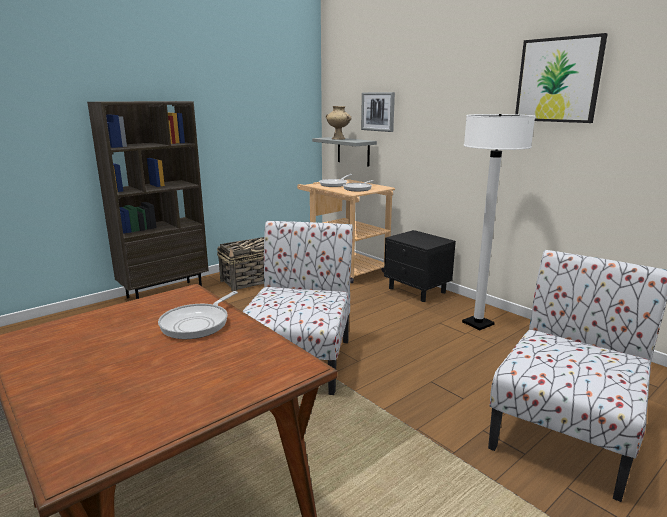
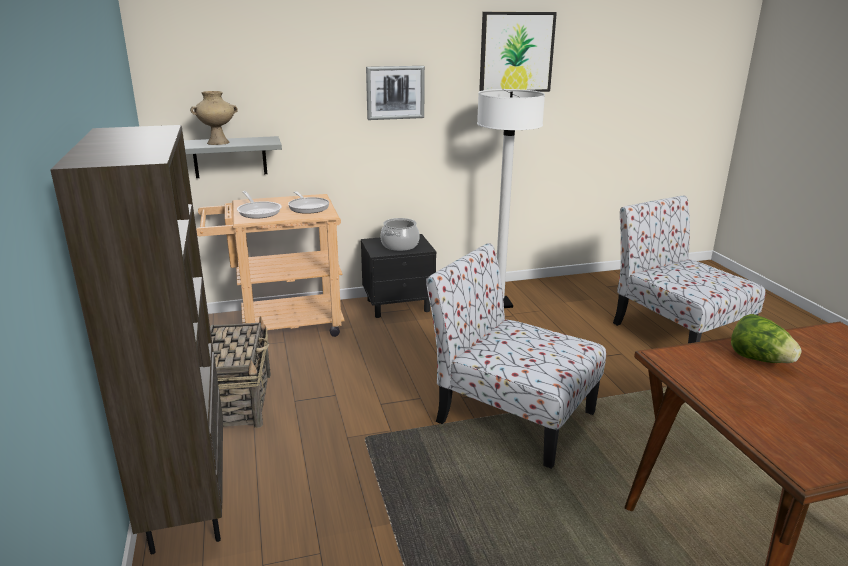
camera: 65 degrees left, 5 degrees up
frying pan [158,291,238,339] -> lettuce [731,314,802,363]
picture [361,92,395,132] -> picture moved to [366,66,425,120]
none -> cooking pot [381,218,419,251]

